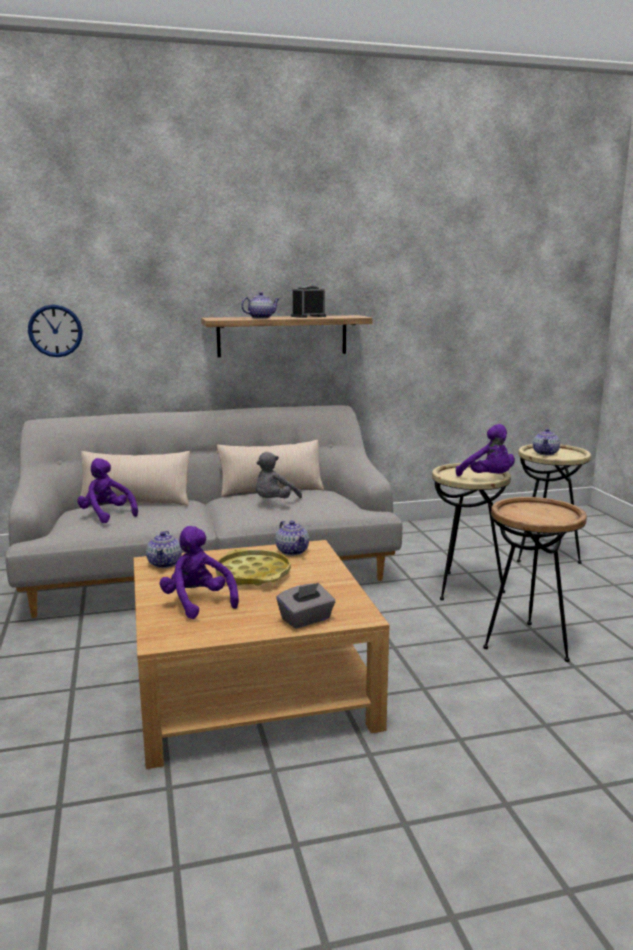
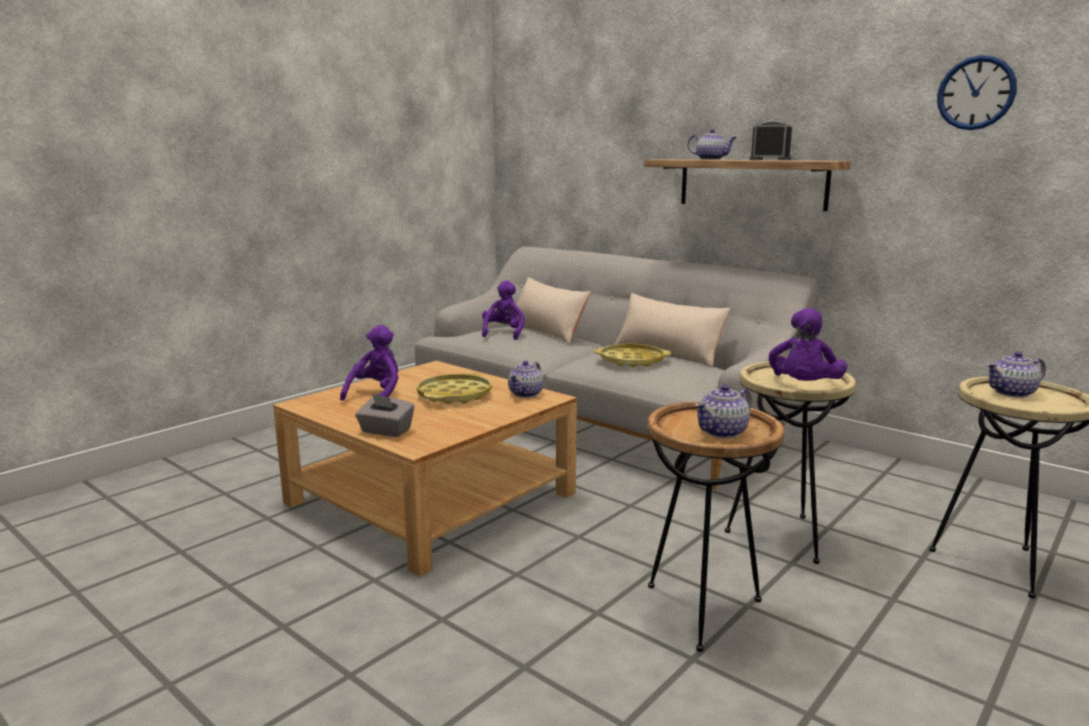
camera: 55 degrees right, 0 degrees up
wall clock [28,305,83,357] -> wall clock moved to [937,55,1017,130]
teapot [146,531,182,568] -> teapot moved to [695,384,752,438]
grey plush toy [256,452,302,498] -> yellow tray [594,344,671,368]

